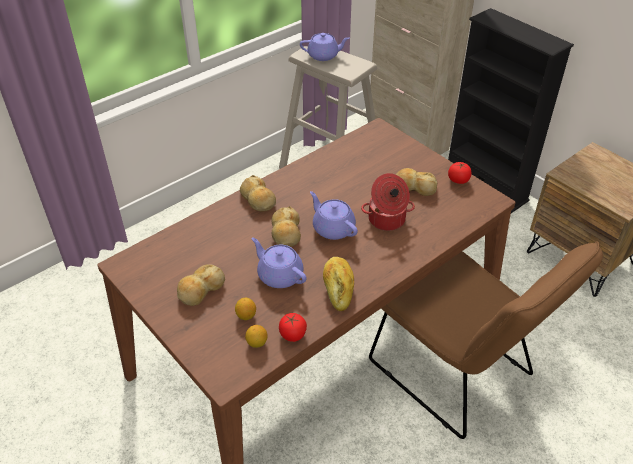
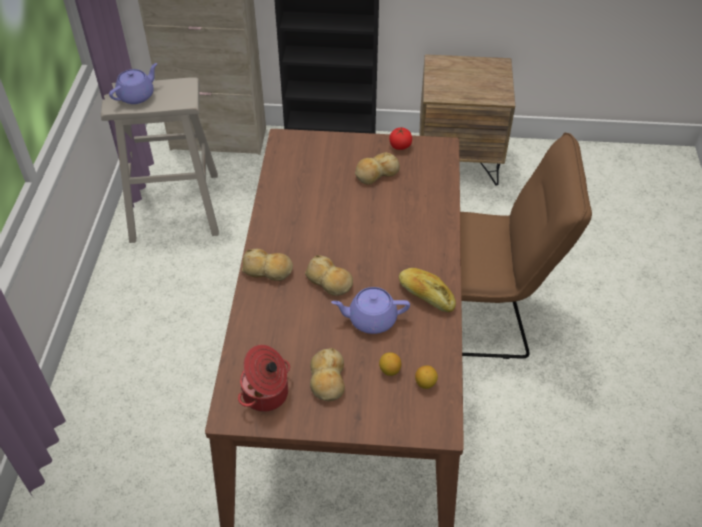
camera: 45 degrees left, 5 degrees up
tomato [279,313,307,342] -> none
purple teapot [310,191,358,240] -> none
cooking pot [361,173,415,231] -> cooking pot moved to [238,345,290,412]

